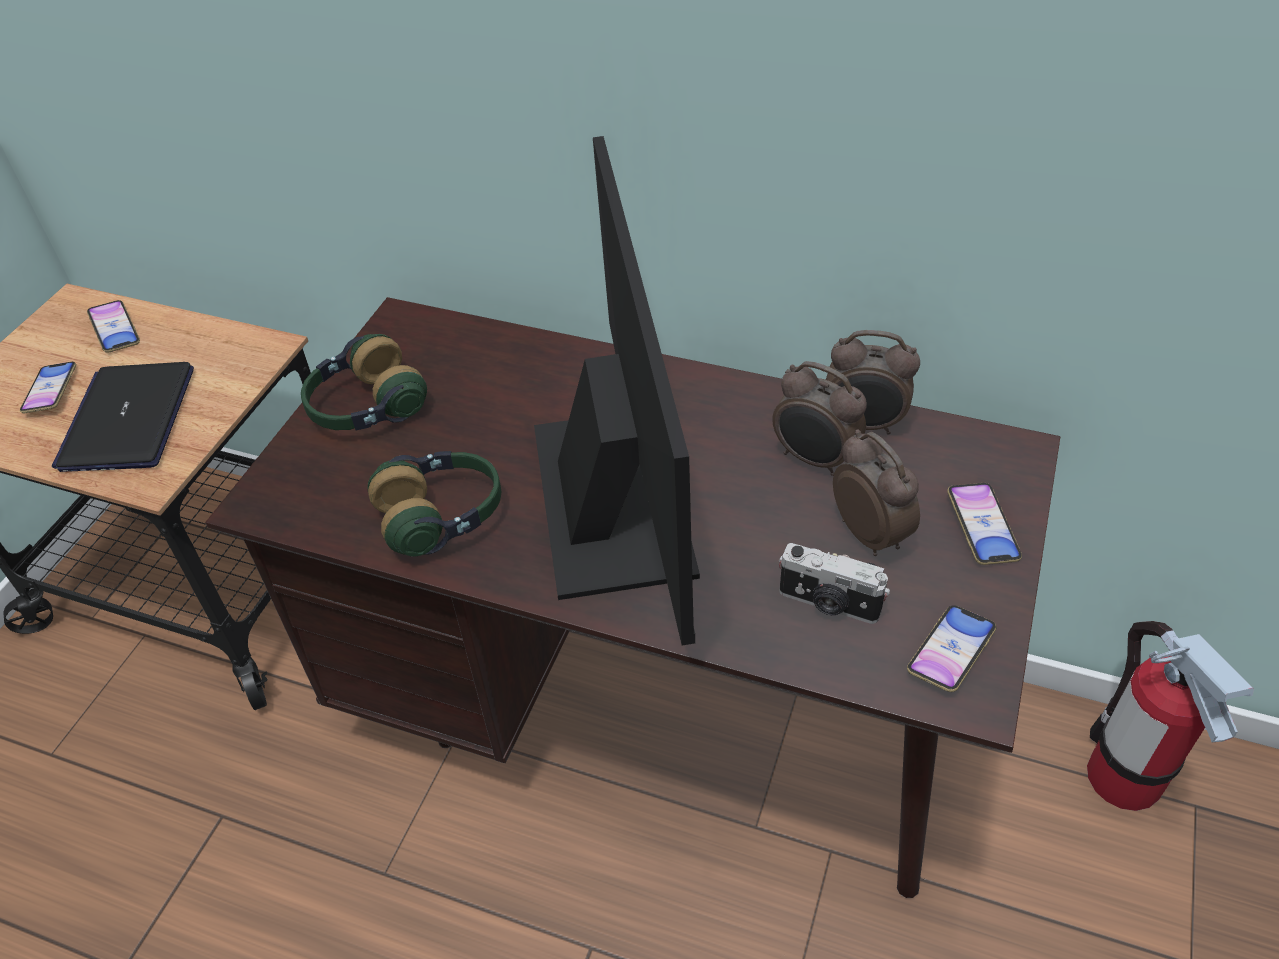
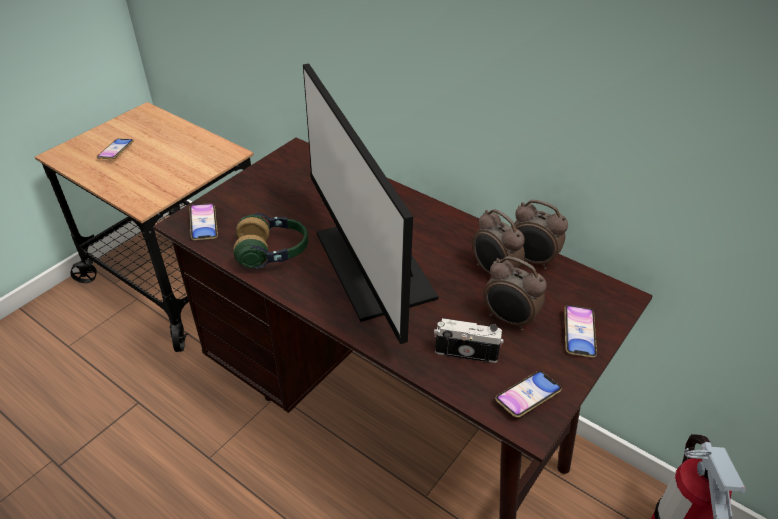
camera: 15 degrees right, 5 degrees down
laptop [52,362,194,472] -> none
phone [87,300,140,353] -> phone moved to [189,203,218,241]
headphones [301,334,427,430] -> none
monitor [534,136,700,646] -> monitor turned 150 degrees clockwise [303,63,439,344]
camera [779,543,890,624] -> camera turned 150 degrees clockwise [434,318,504,363]
alarm clock [833,429,920,556] -> alarm clock turned 135 degrees clockwise [483,256,547,331]

